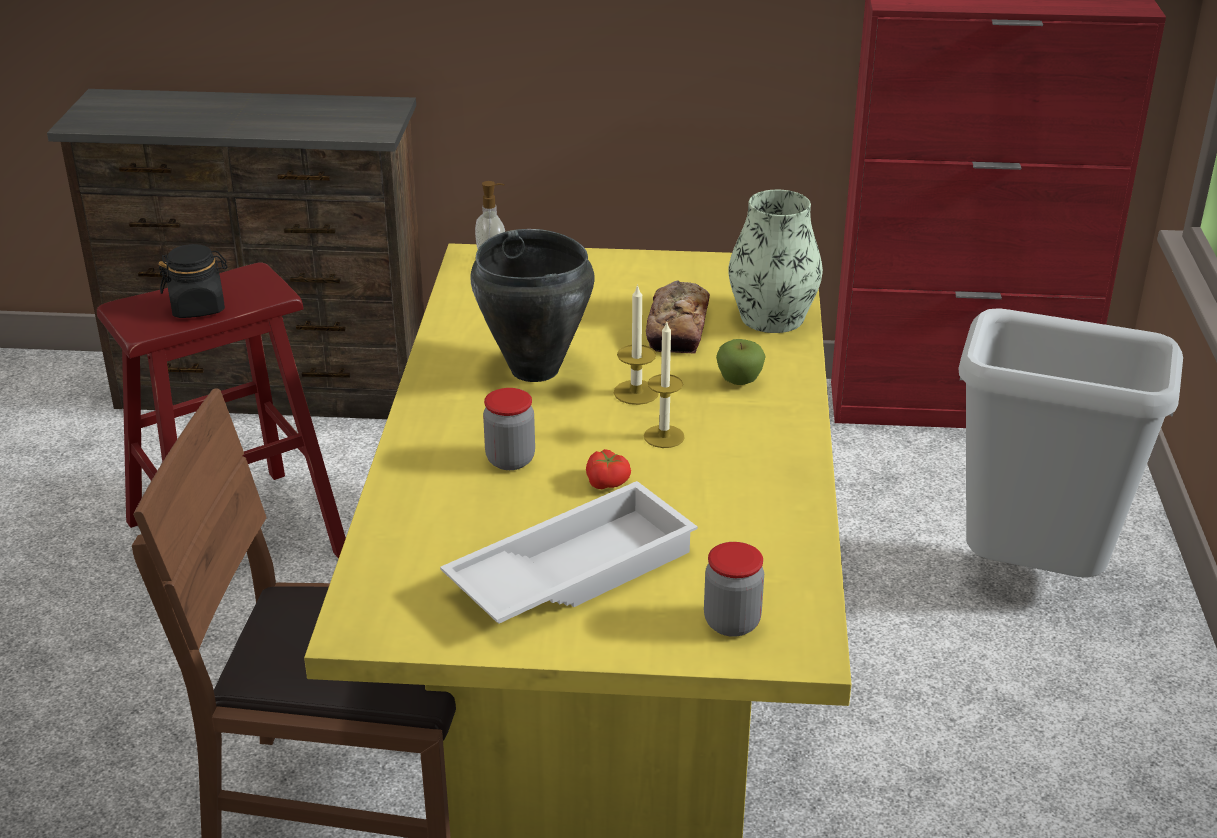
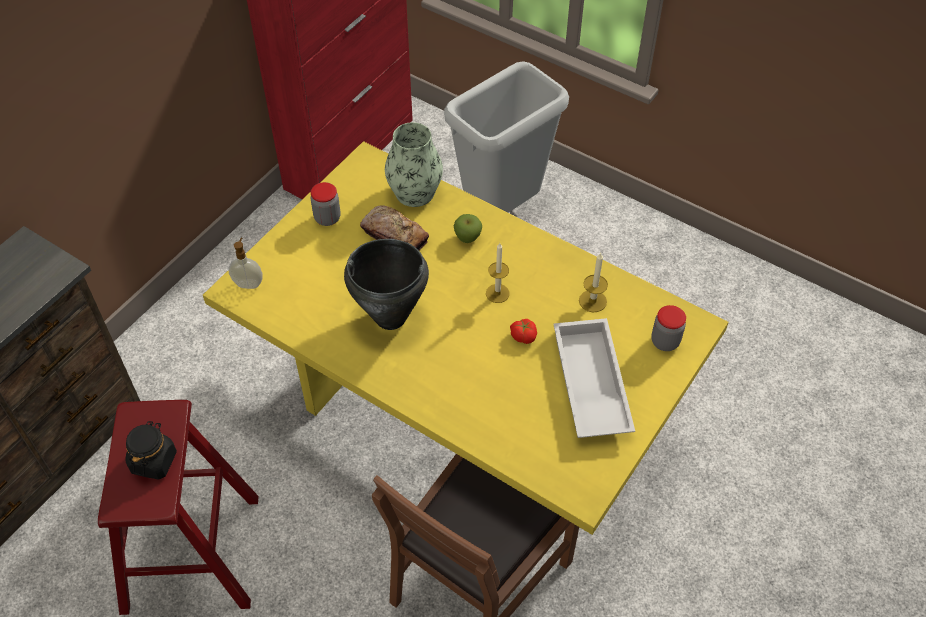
camera: 60 degrees left, 20 degrees up
jar [483,388,535,470] -> jar moved to [310,182,341,226]
candle [614,284,659,405] -> candle moved to [579,253,608,312]

